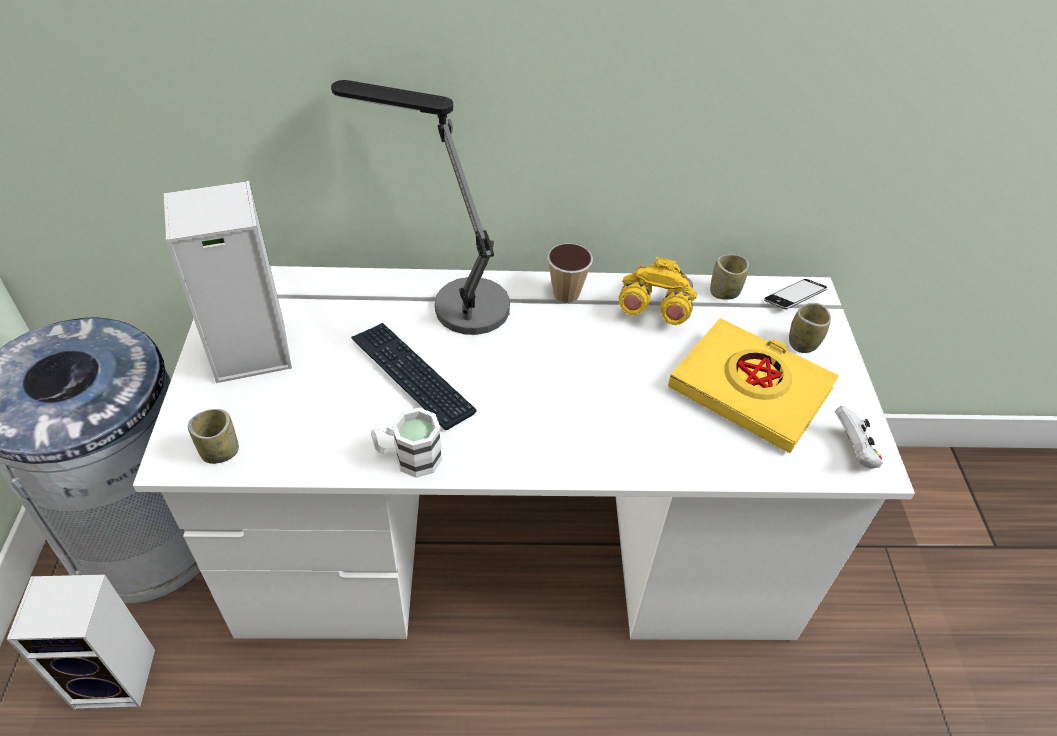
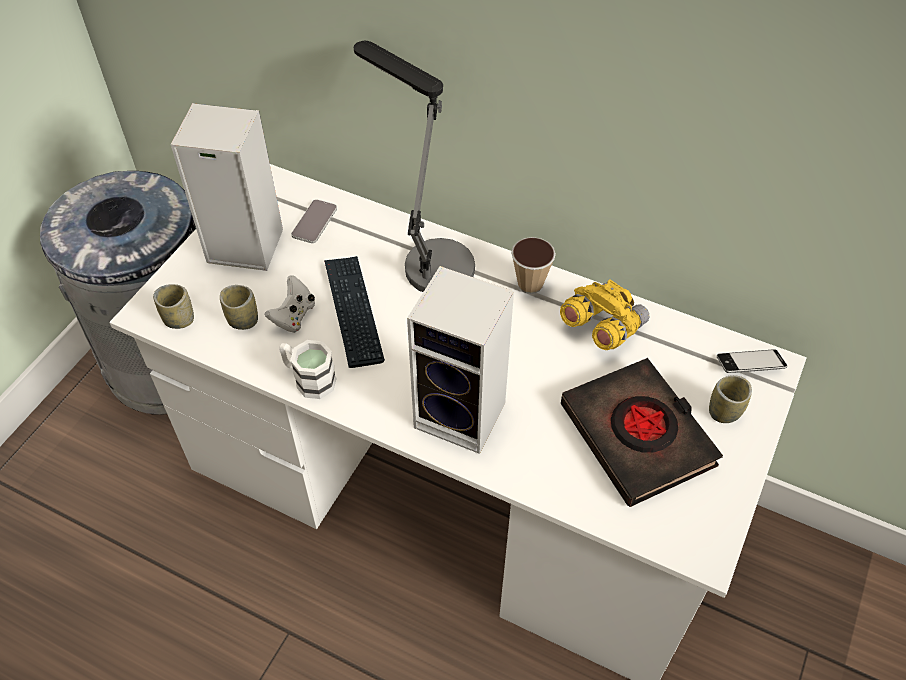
camera: 30 degrees right, 5 degrees up
speaker [7,575,155,710] -> speaker moved to [407,266,514,454]
yellow book [668,318,839,453] -> black book [561,358,723,507]
cup [710,254,749,300] -> cup moved to [220,285,258,330]
white game controller [835,406,883,469] -> white game controller moved to [265,275,315,333]
none -> phone [291,199,337,243]

